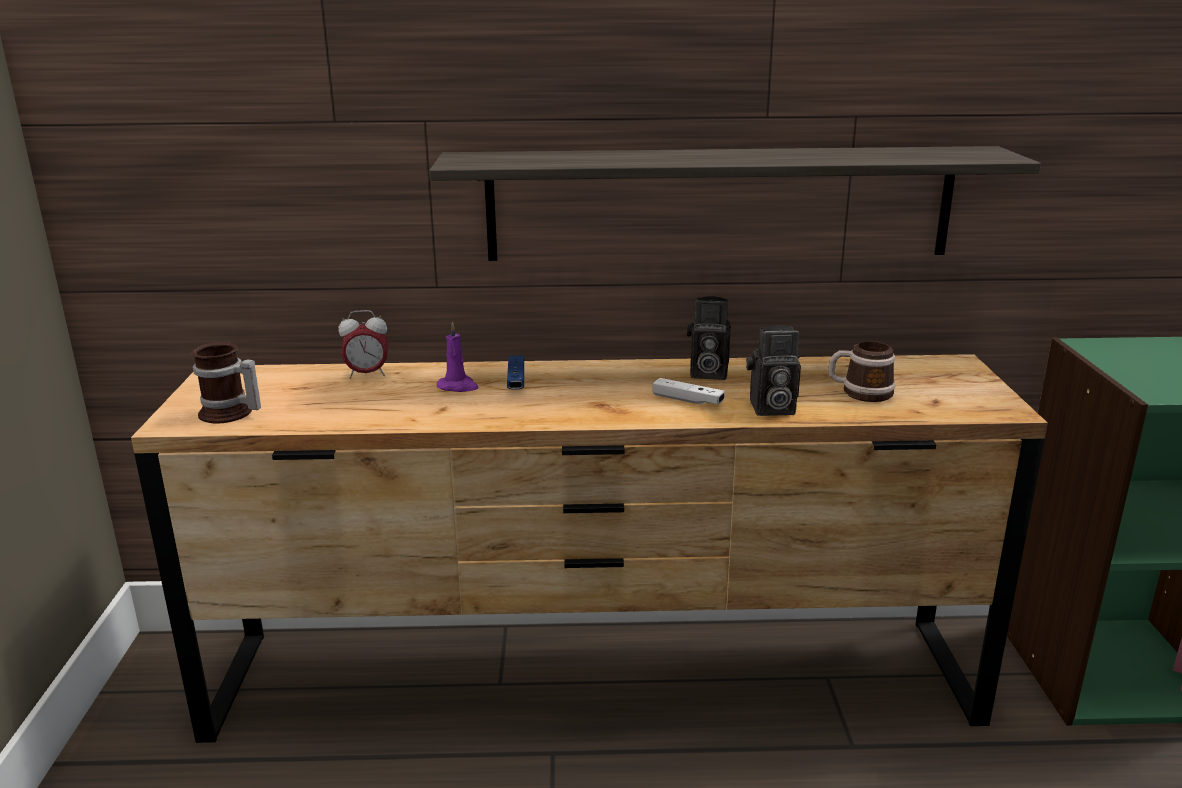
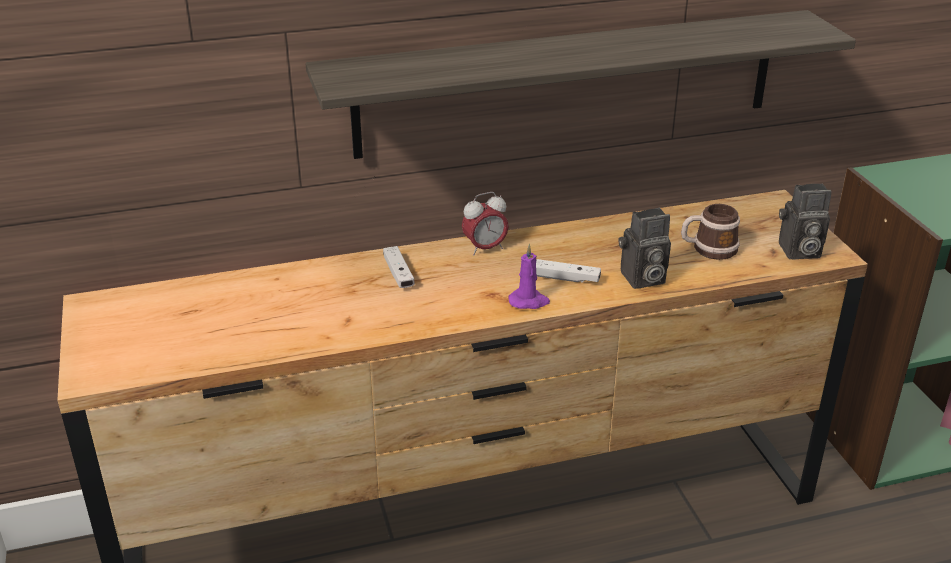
camera: 15 degrees left, 10 degrees up
mug [192,342,261,424] -> none
alarm clock [338,310,388,379] -> alarm clock moved to [462,192,509,256]
purple candle [437,321,479,392] -> purple candle moved to [509,244,550,309]
blue game controller [507,355,524,390] -> white game controller [383,246,415,288]
camera [687,296,731,380] -> camera moved to [779,184,832,260]

